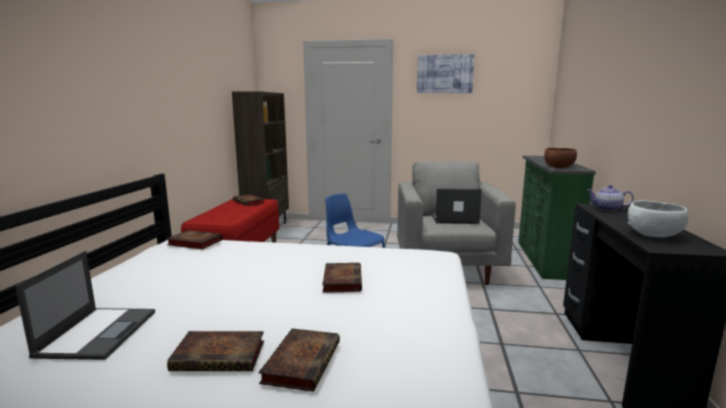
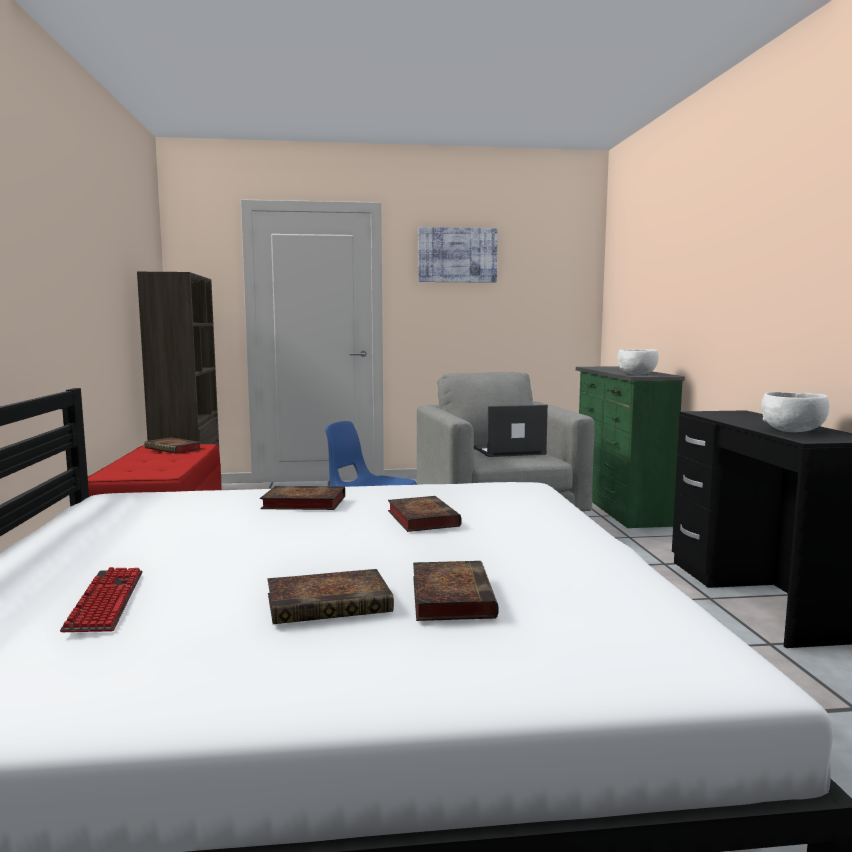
camera: 15 degrees left, 5 degrees down
laptop [15,251,155,360] -> keyboard [60,567,143,632]
book [167,230,222,250] -> book moved to [260,486,345,510]
brown bowl [544,148,577,168] -> white bowl [618,349,659,375]
teapot [587,185,634,211] -> none

